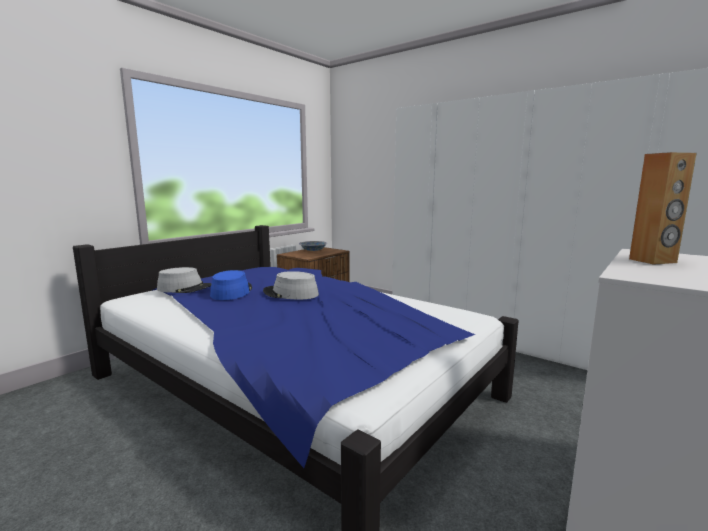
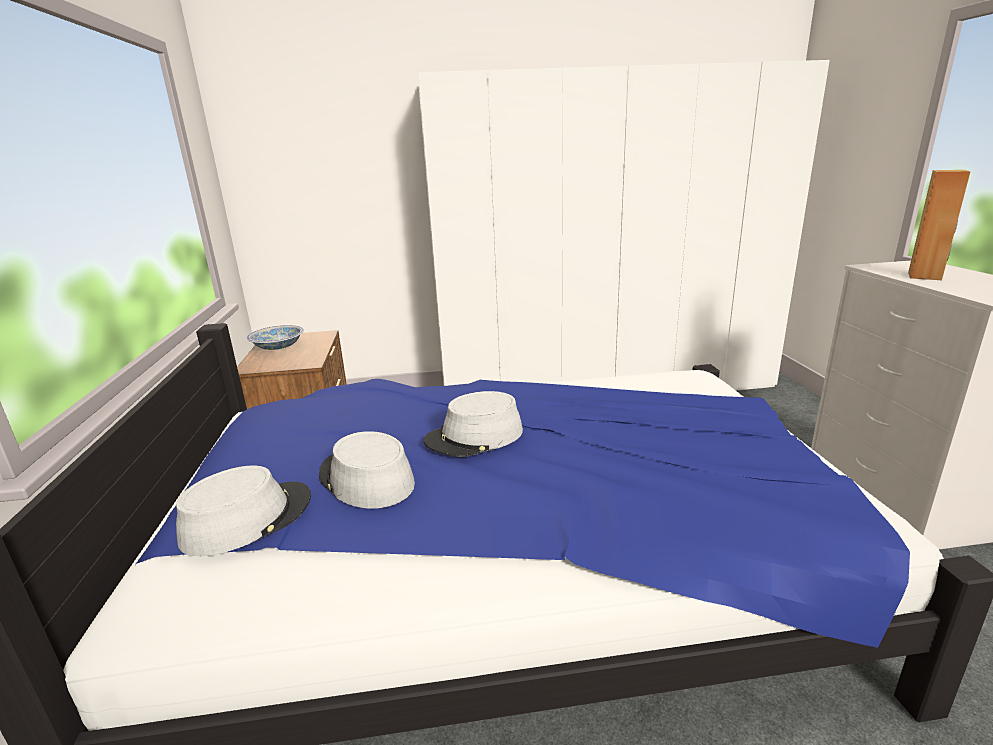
camera: 45 degrees left, 10 degrees up
blue hat [210,270,252,300] -> grey hat [319,431,415,509]

